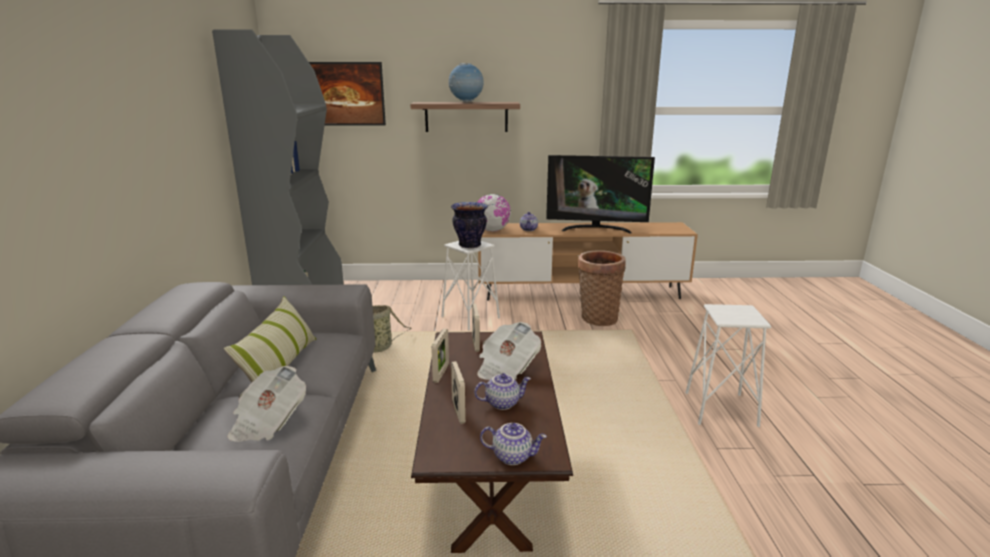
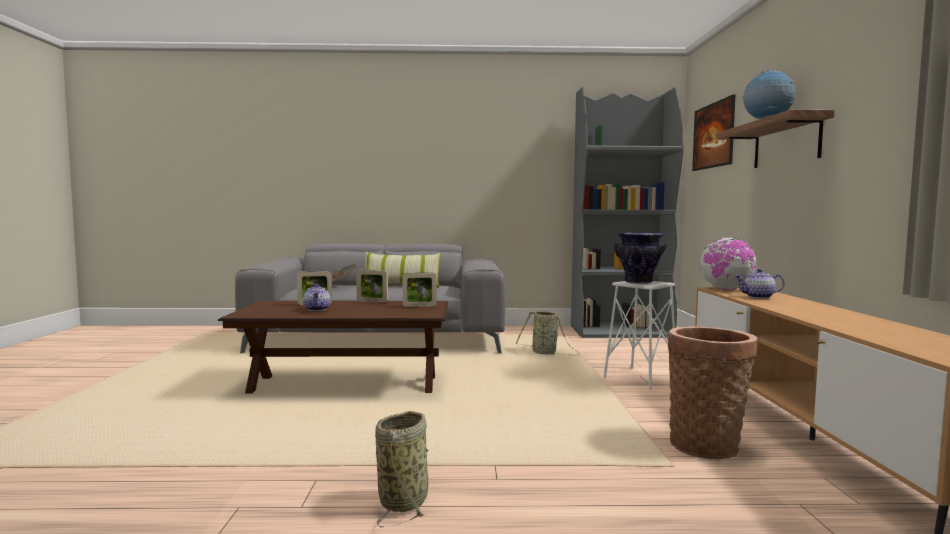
camera: 90 degrees right, 15 degrees down
newspaper [477,322,541,380] -> none
teapot [480,423,547,465] -> none
television [546,155,655,233] -> none
white stool [685,304,771,427] -> basket [375,411,428,528]

